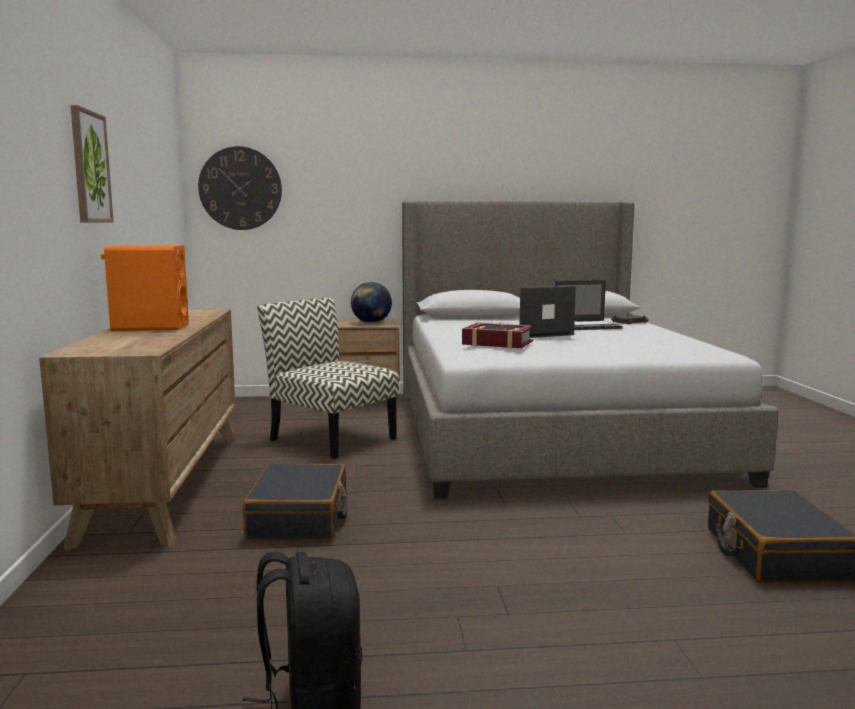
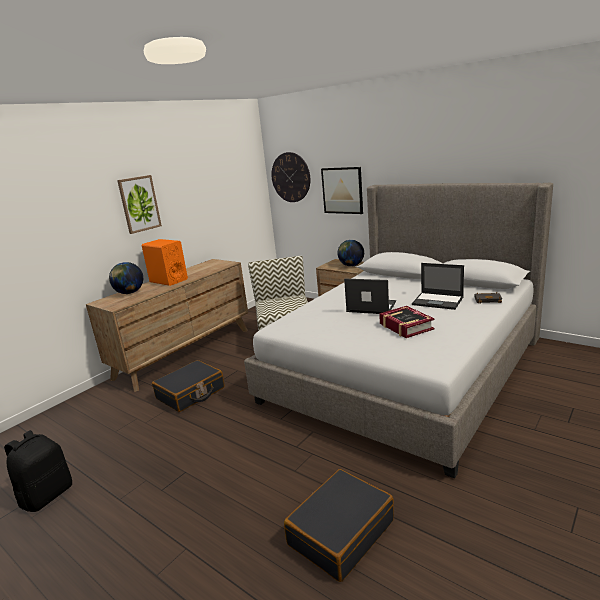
camera: 45 degrees right, 10 degrees up
book [462,323,534,349] -> book moved to [379,306,435,338]
none -> globe [109,262,143,294]
none -> picture [321,167,363,214]

